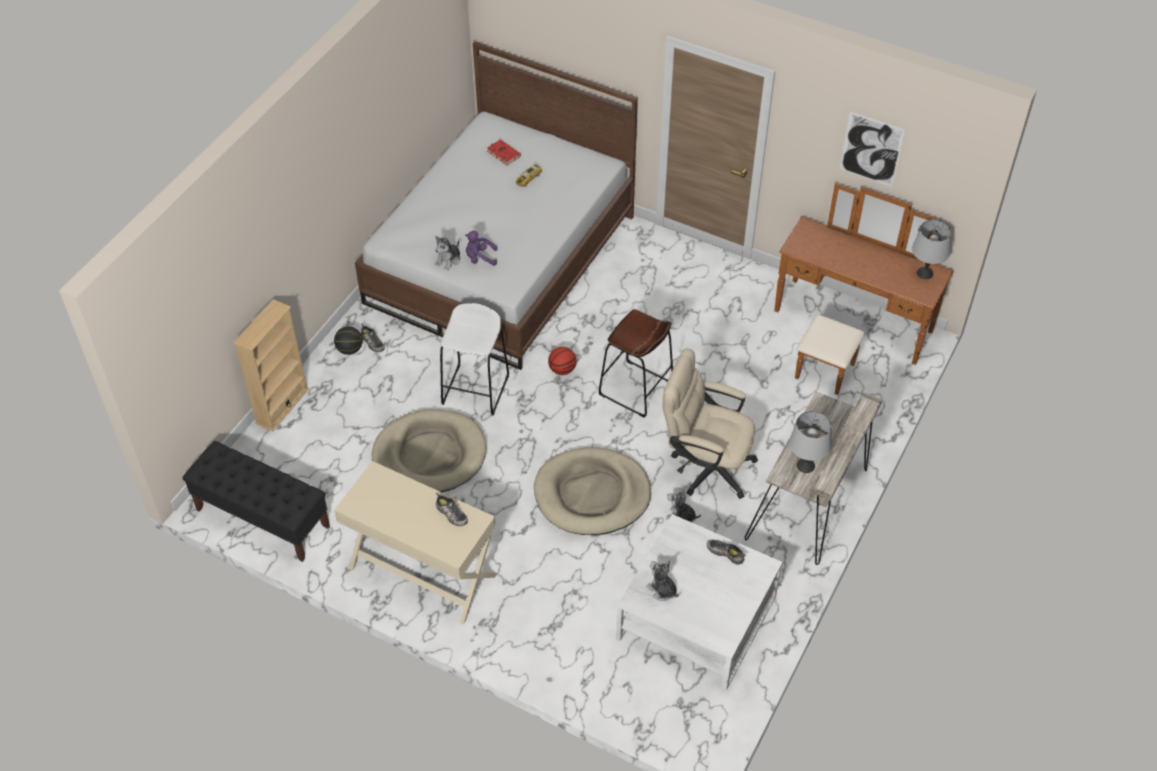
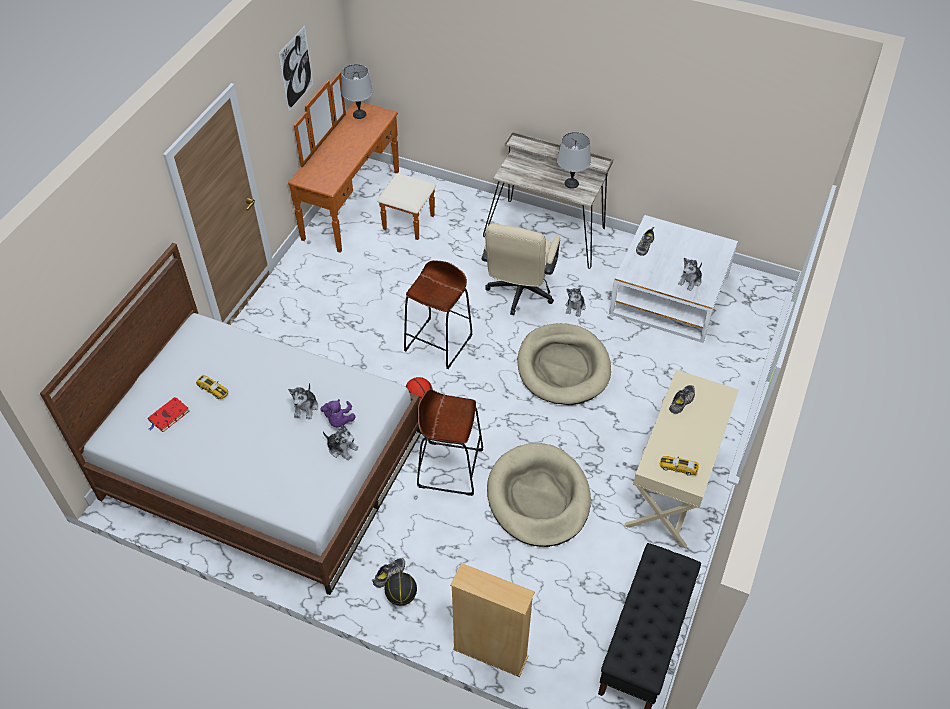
camera: 95 degrees left, 0 degrees up
white stool [440,303,509,416] -> brown stool [417,390,483,496]
none -> plush toy [288,383,318,419]
none -> toy car [660,456,699,476]

